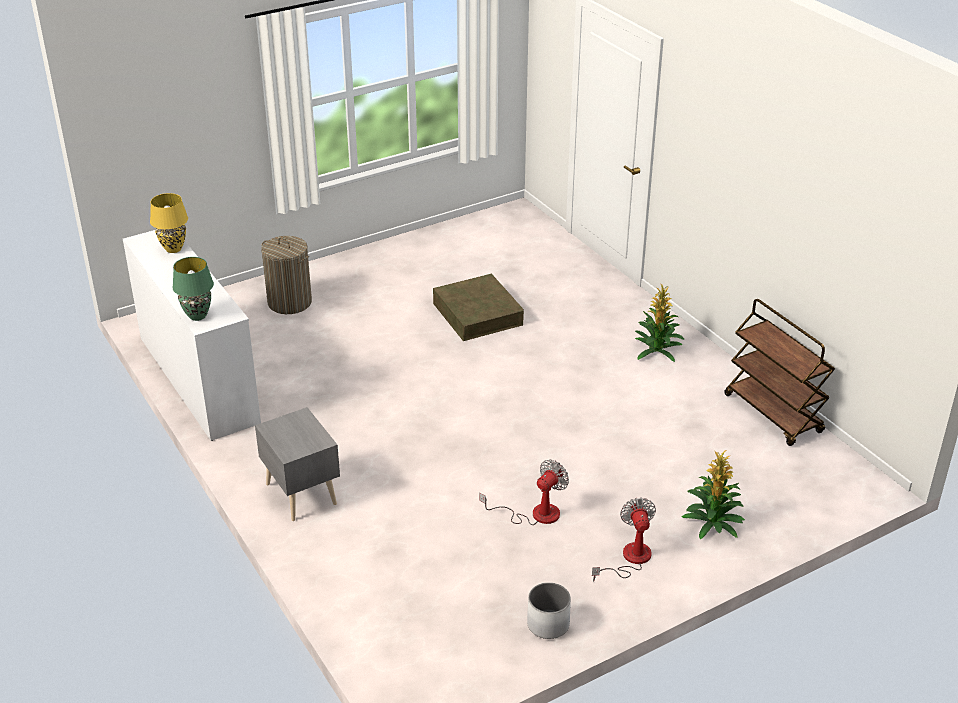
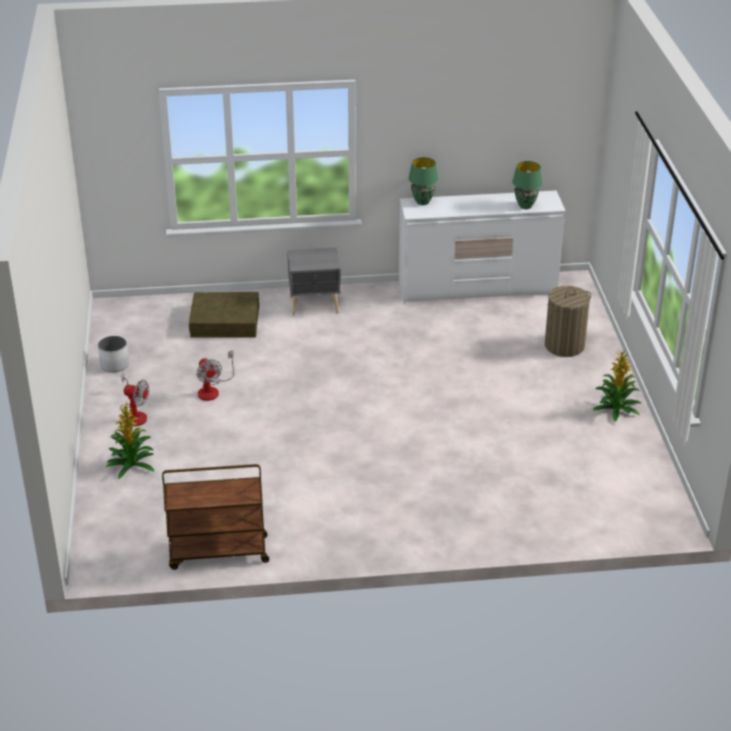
camera: 115 degrees right, 0 degrees up
yellow table lamp [150,193,188,253] -> green table lamp [512,161,542,209]
brown storage box [433,274,524,341] -> brown storage box moved to [189,292,259,338]
potted plant [635,285,684,362] -> potted plant moved to [593,349,641,422]

